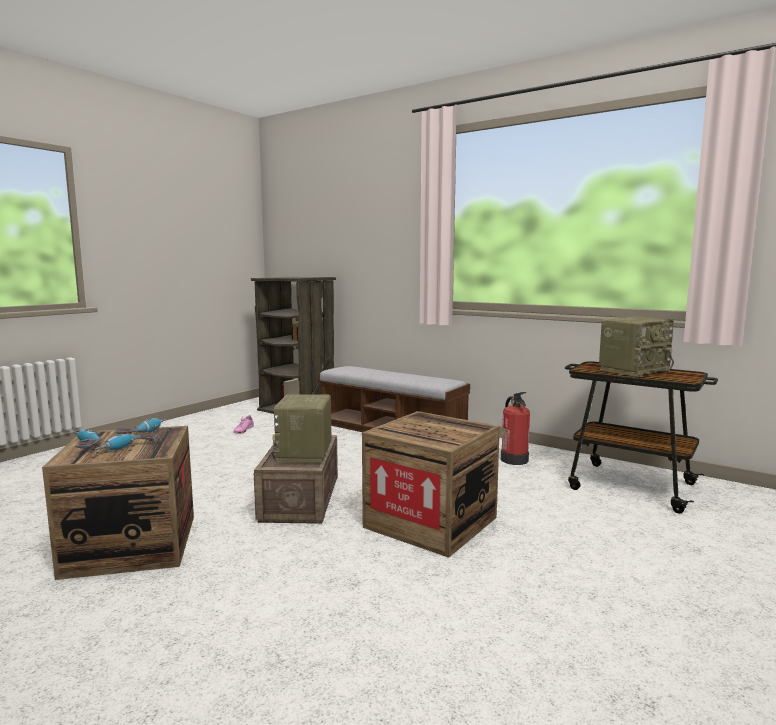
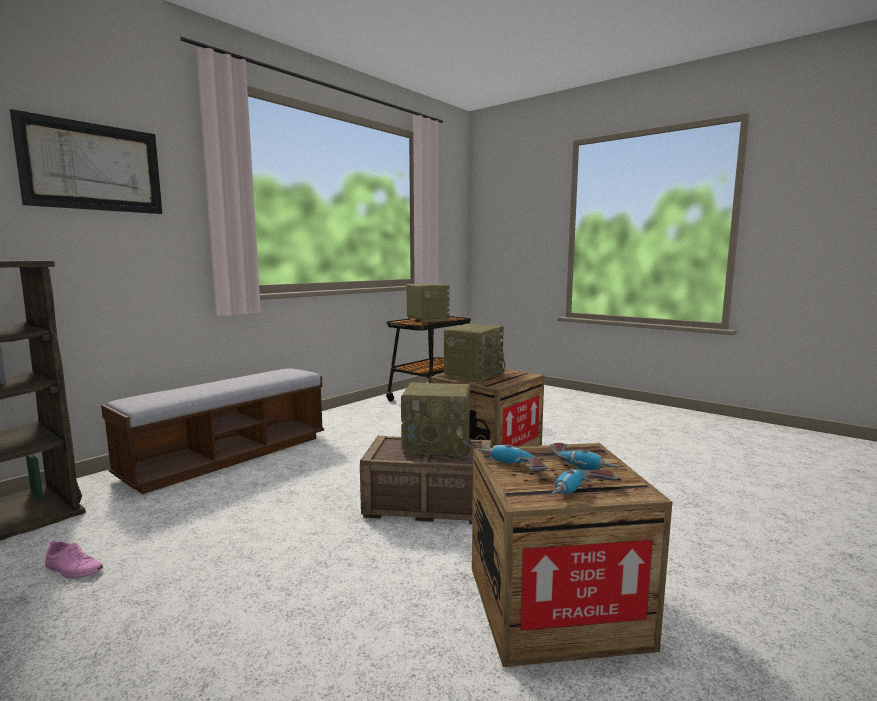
camera: 85 degrees left, 0 degrees up
fire extinguisher [501,392,530,465] -> none
none -> picture [10,109,162,214]
none -> radio [444,324,505,383]

